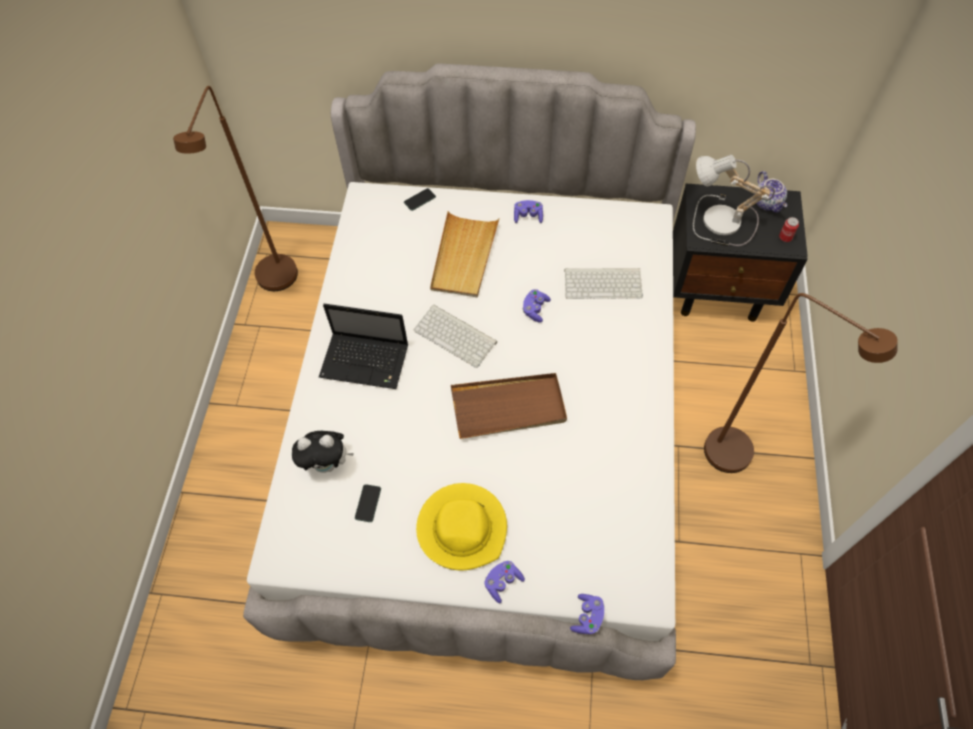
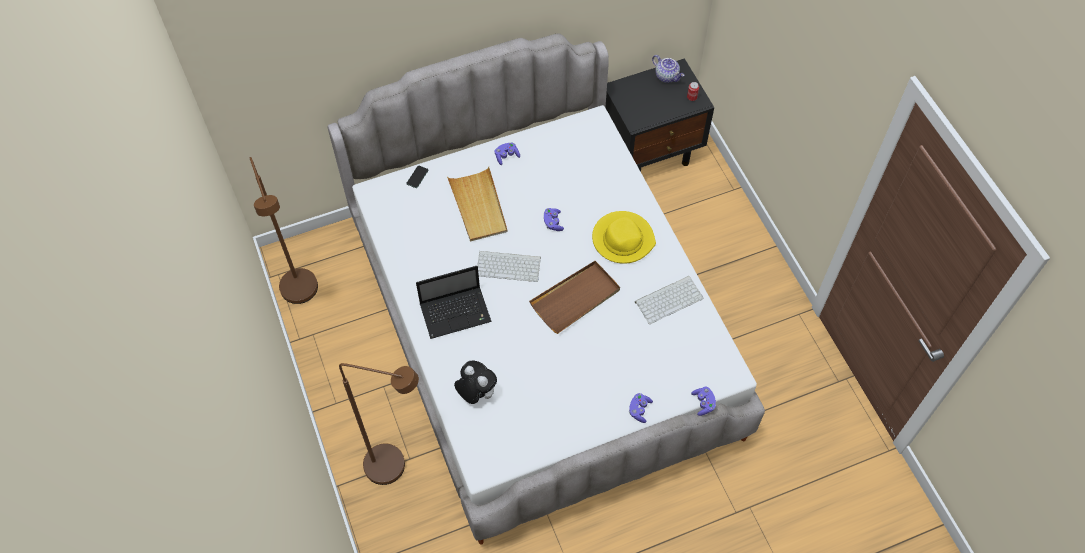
camera: 30 degrees left, 0 degrees up
plush toy [292,431,354,473] -> plush toy turned 105 degrees counterclockwise [454,360,497,404]
phone [355,484,381,522] -> none
yellow hat [416,483,507,570] -> yellow hat moved to [592,211,656,264]
keyboard [565,268,643,299] -> keyboard moved to [635,276,703,324]
table lamp [693,155,775,246] -> none
brown floor lamp [704,293,898,473] -> brown floor lamp moved to [339,363,419,485]

